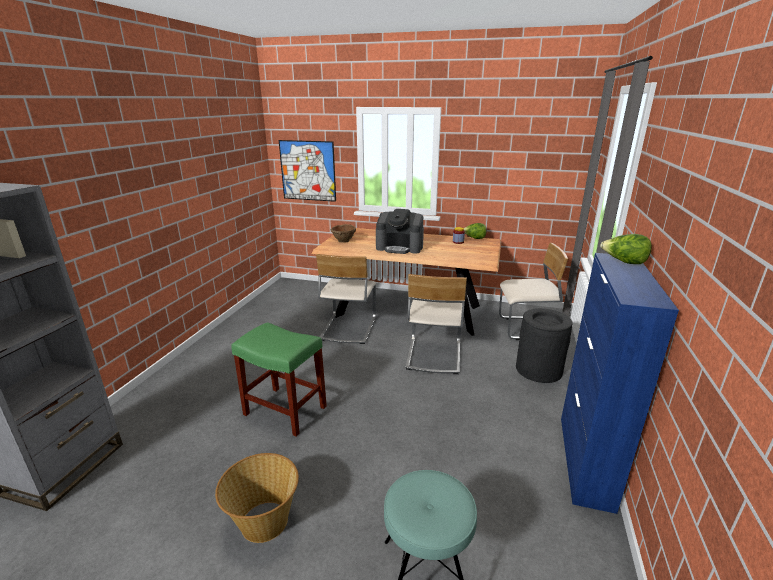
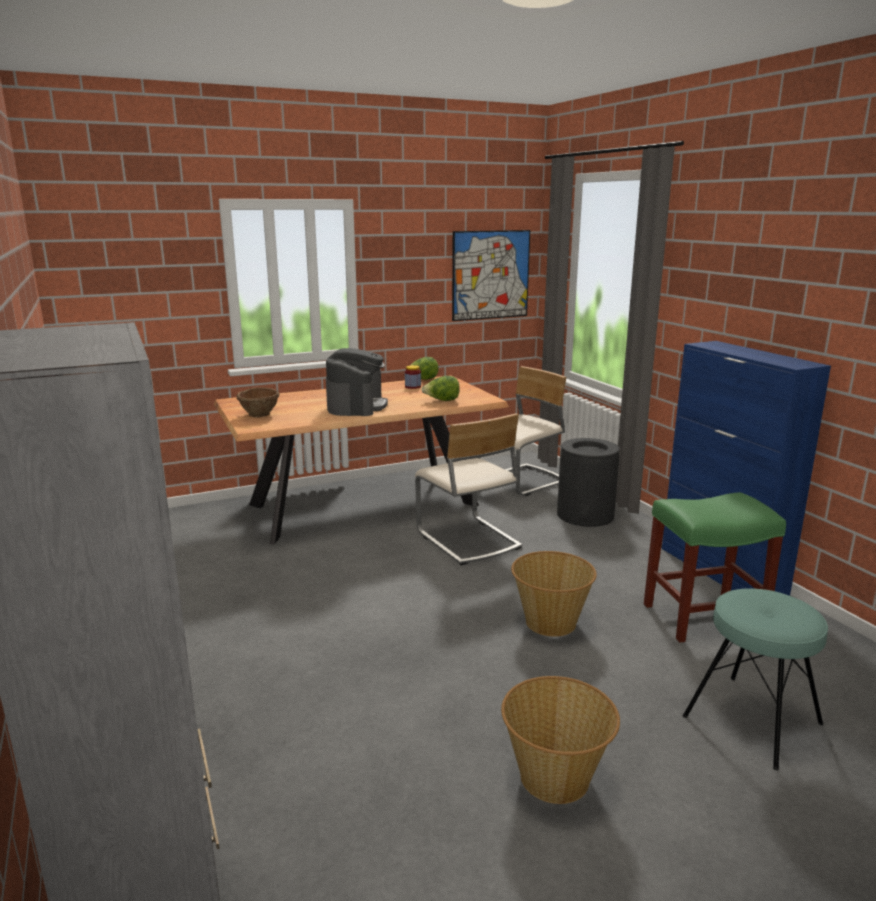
camera: 40 degrees left, 5 degrees down
green stool [231,322,327,437] -> green stool moved to [644,492,786,643]
picture [279,140,336,202] -> picture moved to [452,230,530,321]
beige chair [316,254,376,344] -> none
coffee machine [376,209,424,254] -> coffee machine turned 60 degrees counterclockwise [326,348,388,416]
lettuce [600,234,652,264] -> lettuce moved to [421,376,460,401]
none -> basket [511,551,597,637]

